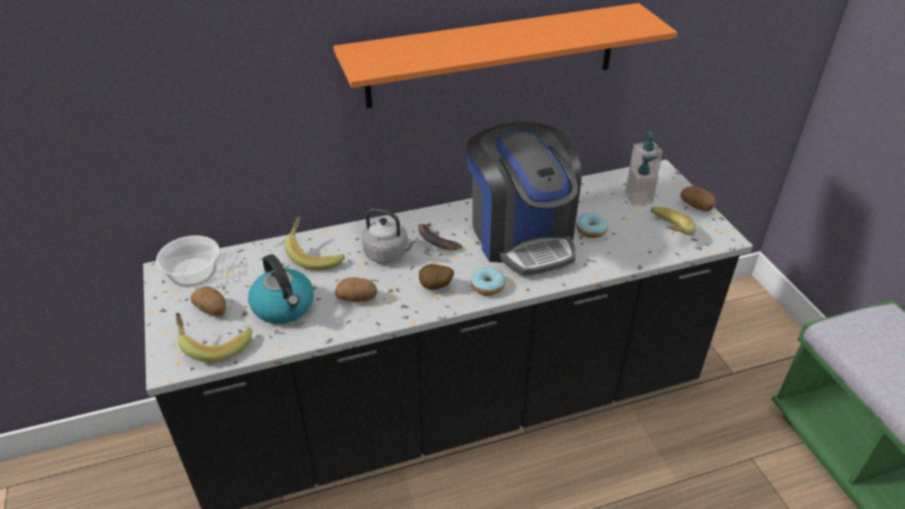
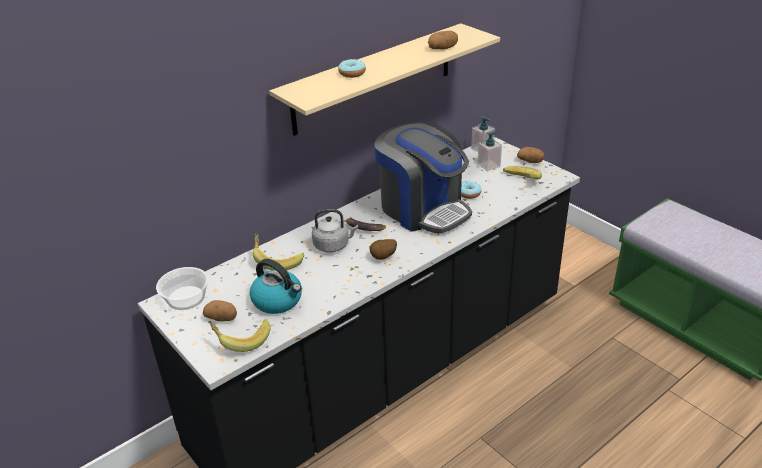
camera: 20 degrees left, 5 degrees down
orange shelf [333,3,678,108] -> beige shelf [269,23,500,136]
potato [335,278,377,302] -> potato moved to [428,31,458,50]
donut [471,267,505,295] -> donut moved to [338,59,366,78]

